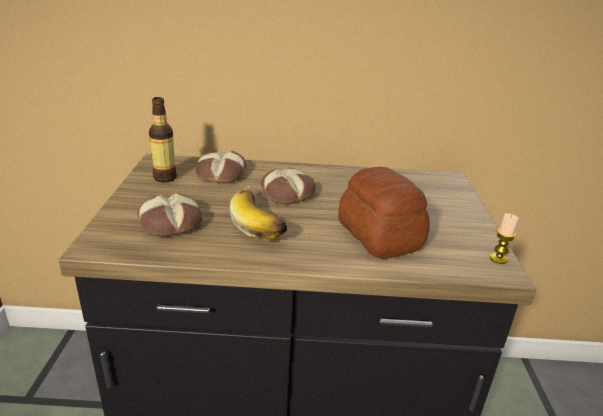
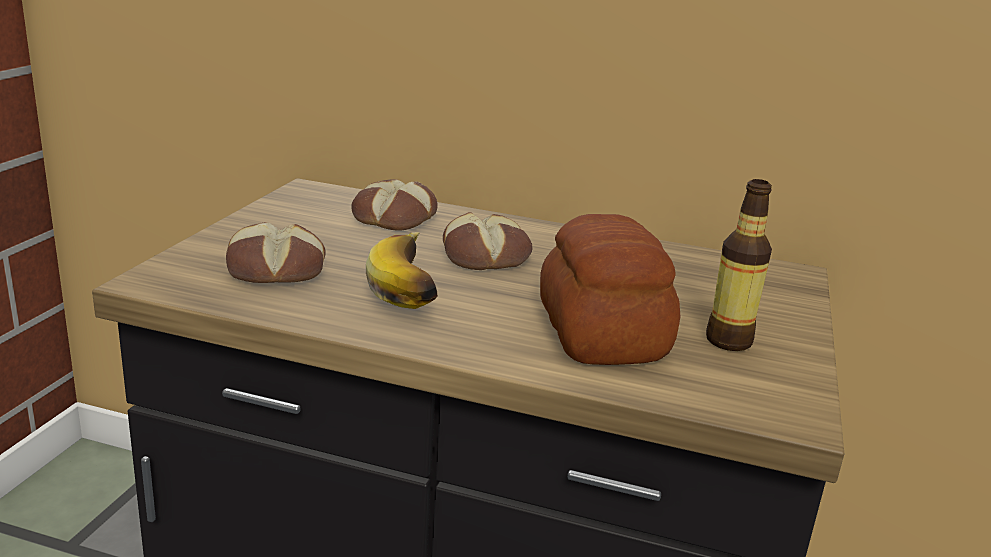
camera: 15 degrees right, 5 degrees down
bottle [149,97,177,182] -> bottle moved to [706,179,772,351]
candle [490,213,519,264] -> none

